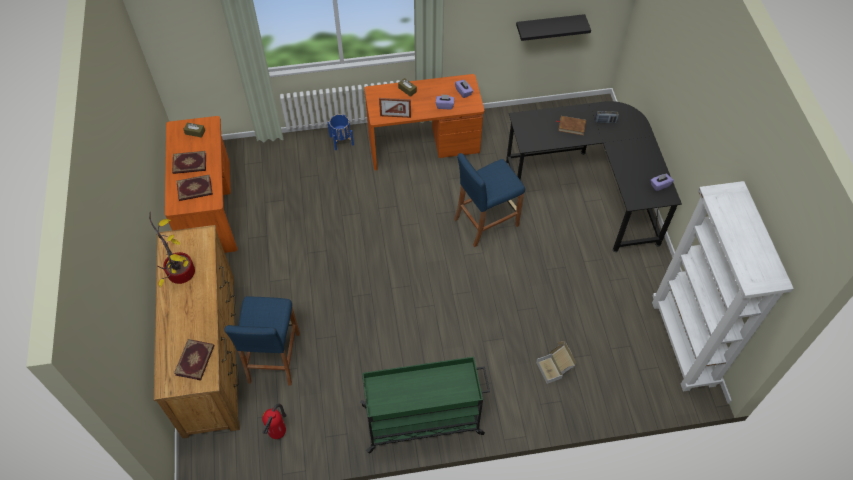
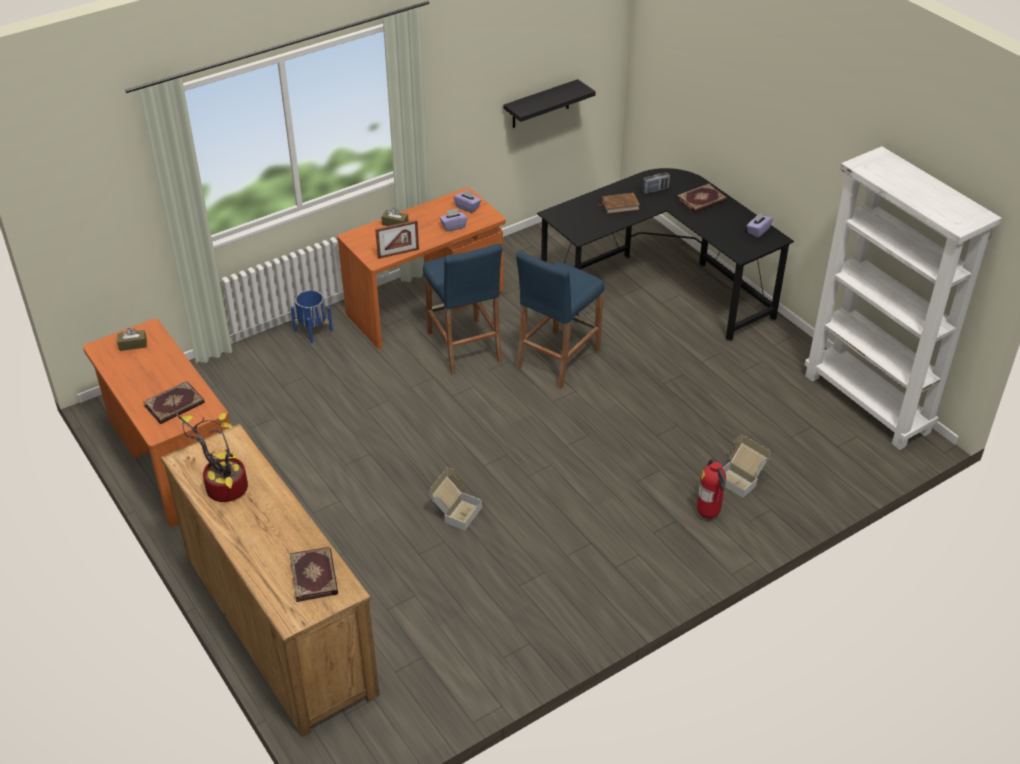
camera: 25 degrees left, 15 degrees down
book [172,151,206,174] -> book moved to [677,183,727,213]
blue stool [225,296,300,386] -> blue stool moved to [423,244,503,375]
fire extinguisher [262,403,287,439] -> fire extinguisher moved to [697,458,726,519]
green cart [360,357,490,454] -> none
none -> cardboard box [429,468,482,531]

